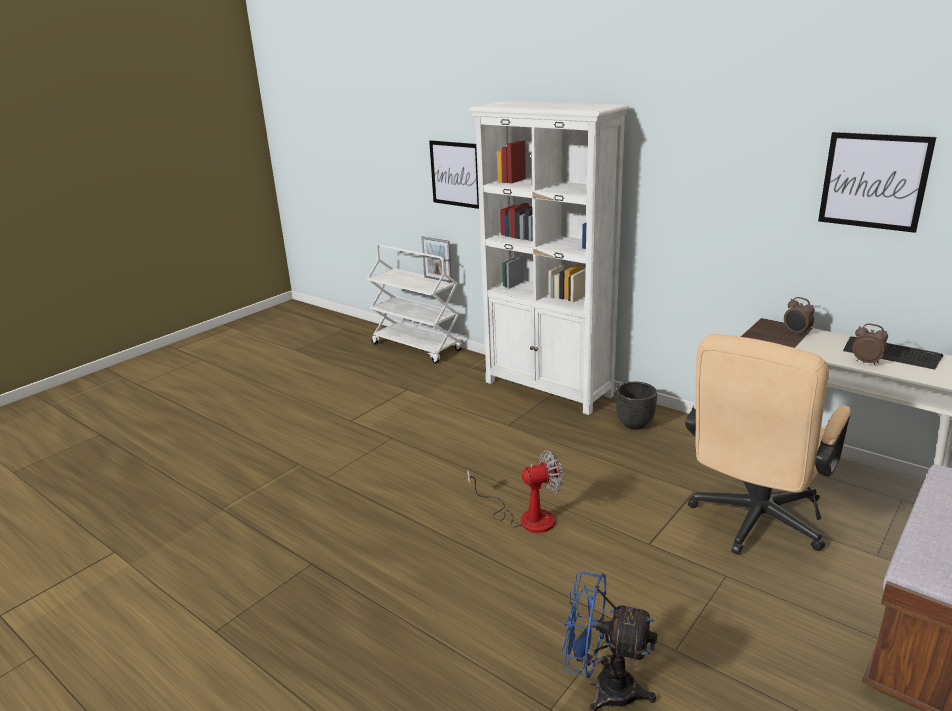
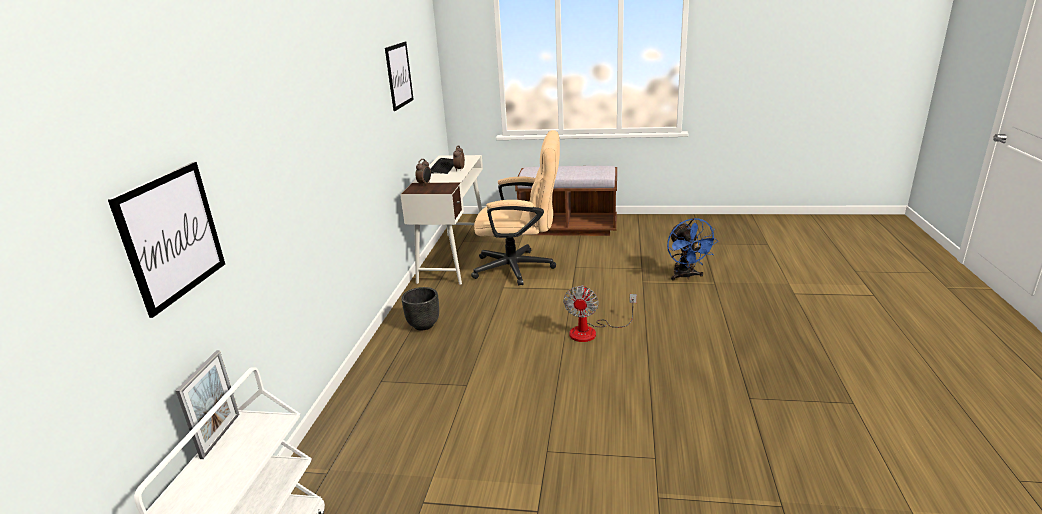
camera: 120 degrees left, 0 degrees up
fan [467,450,564,533] -> fan turned 120 degrees counterclockwise [563,285,637,342]
white bookcase [469,101,629,415] -> none

